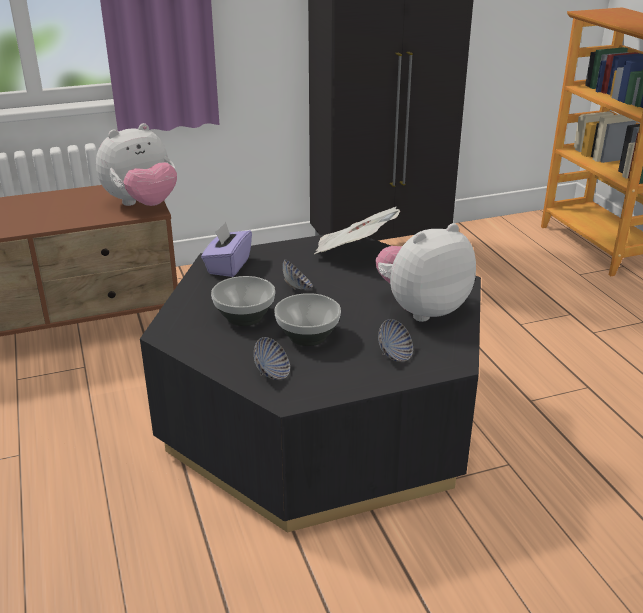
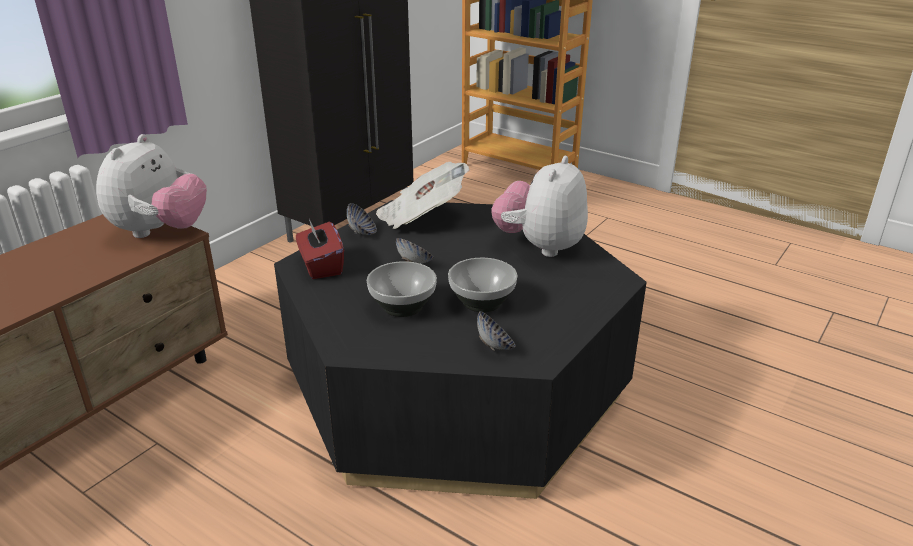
camera: 35 degrees left, 0 degrees up
purple tissue box [201,222,252,277] -> red tissue box [296,219,344,279]
bowl [378,319,413,362] -> bowl moved to [347,203,377,235]

